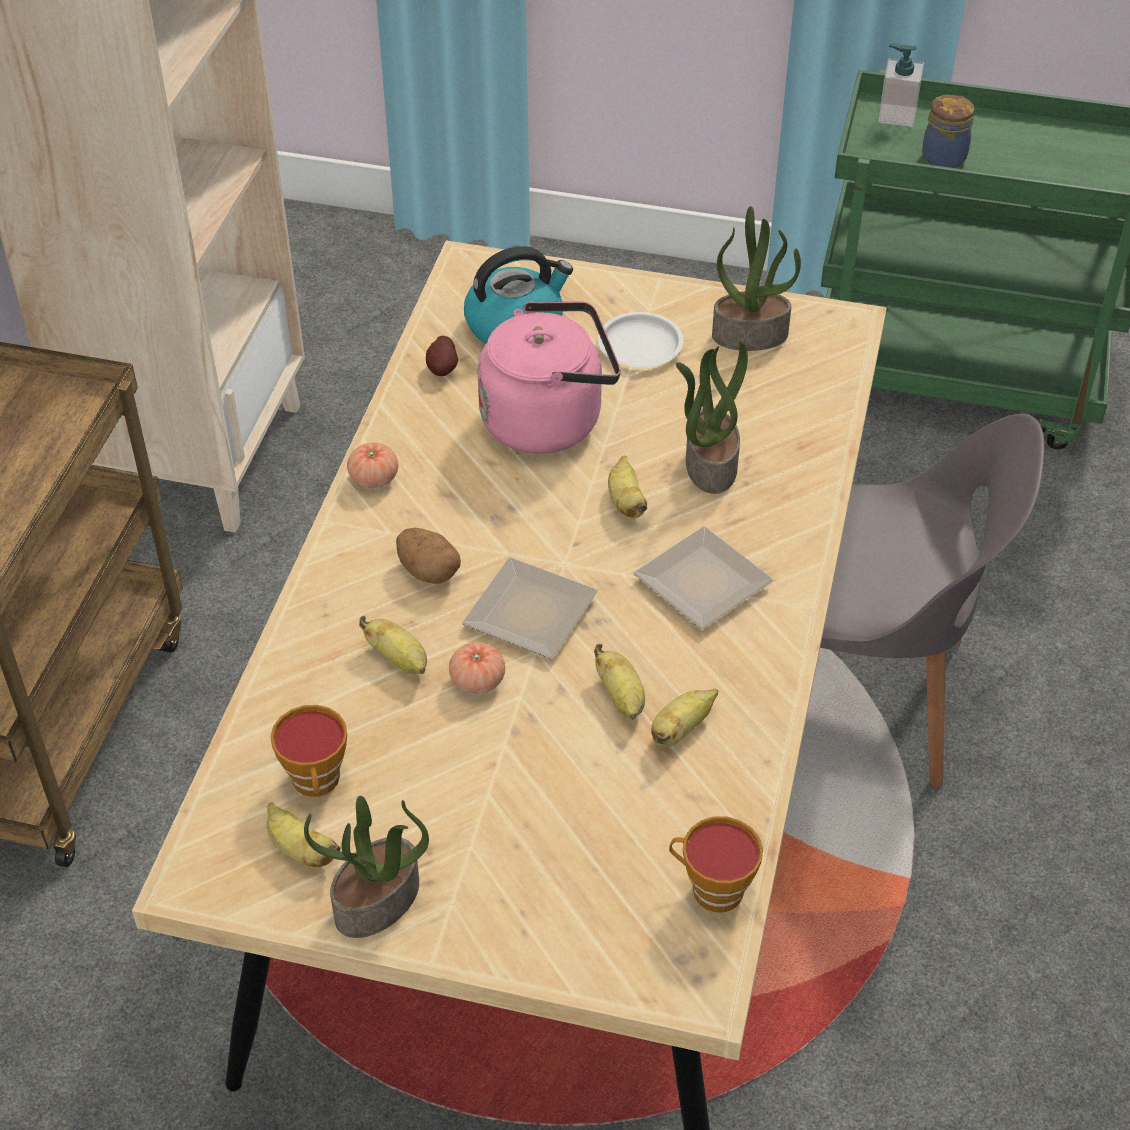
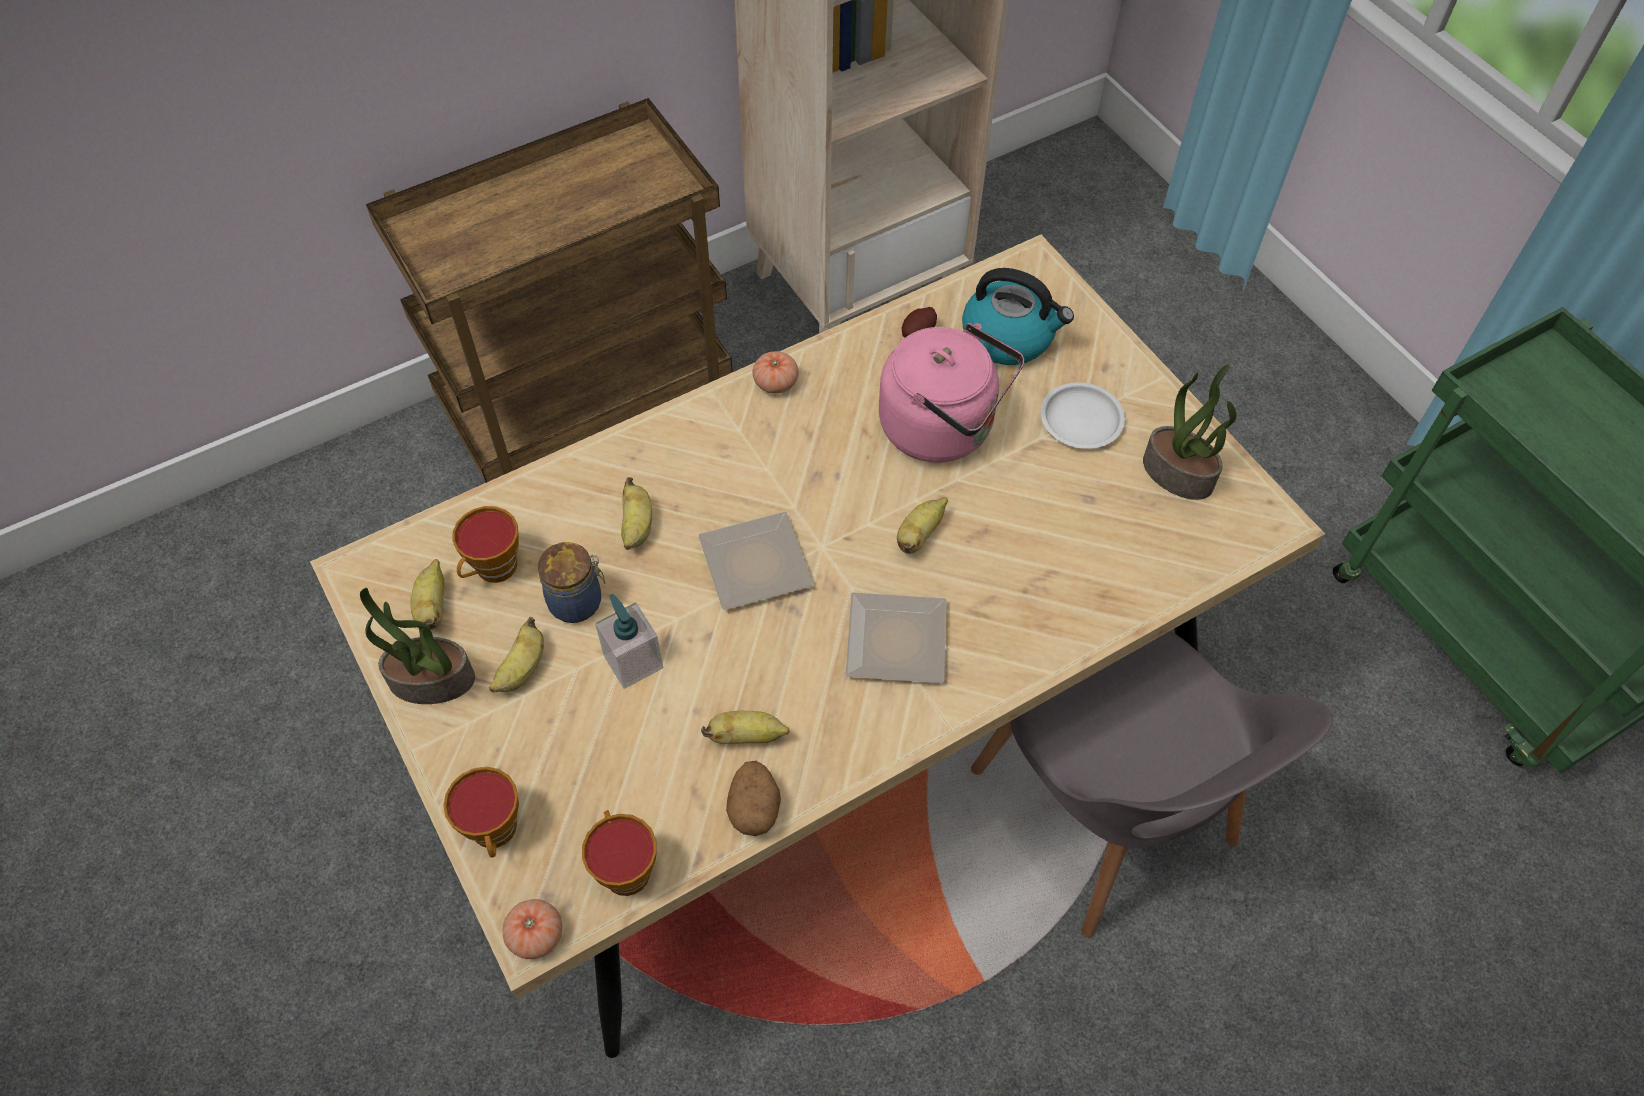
camera: 45 degrees right, 10 degrees up
potato [396,528,461,584] -> potato moved to [726,761,781,836]
tomato [449,642,505,694] -> tomato moved to [503,899,562,959]
banana [594,644,645,720] -> banana moved to [489,617,544,692]
potted plant [676,341,748,494] -> none
soap dispenser [878,44,924,127] -> soap dispenser moved to [595,594,663,689]
jar [922,95,975,168] -> jar moved to [538,542,605,623]
none -> cup [443,767,519,858]

